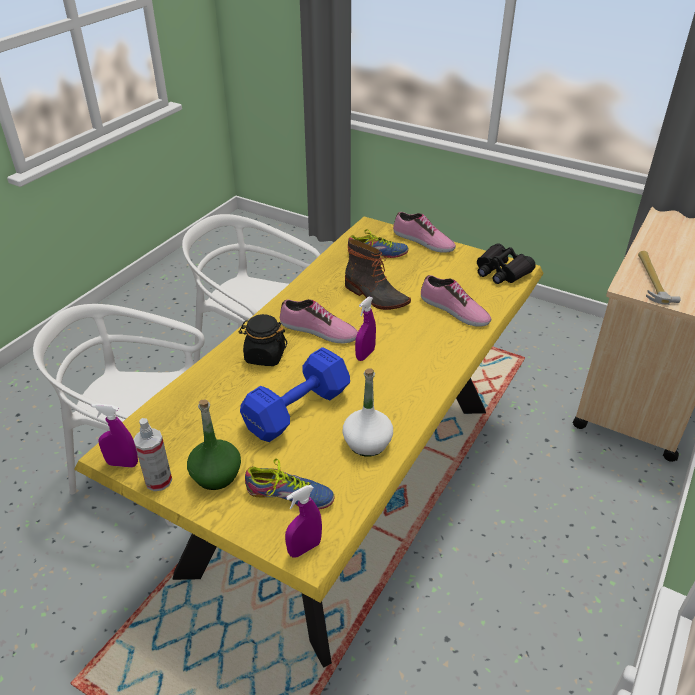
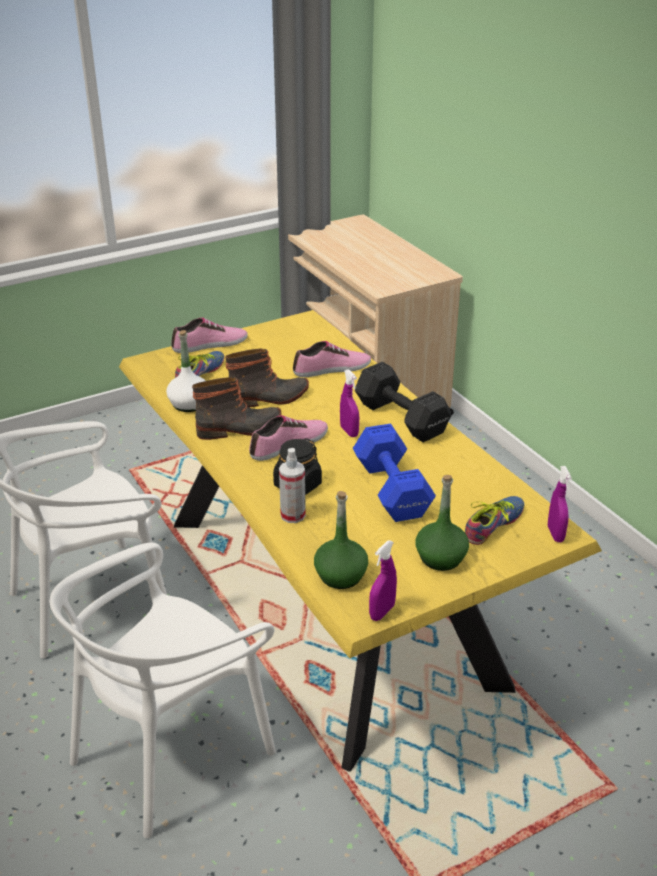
camera: 60 degrees left, 5 degrees down
spray bottle [134,418,172,491] -> spray bottle moved to [279,448,306,523]
white bottle [342,369,393,457] -> white bottle moved to [166,330,205,412]
black binoculars [477,243,536,284] -> none
hammer [638,251,681,305] -> none
none -> boot [192,377,281,440]
none -> green bottle [314,491,368,589]
none -> black dumbbell [355,362,451,442]

